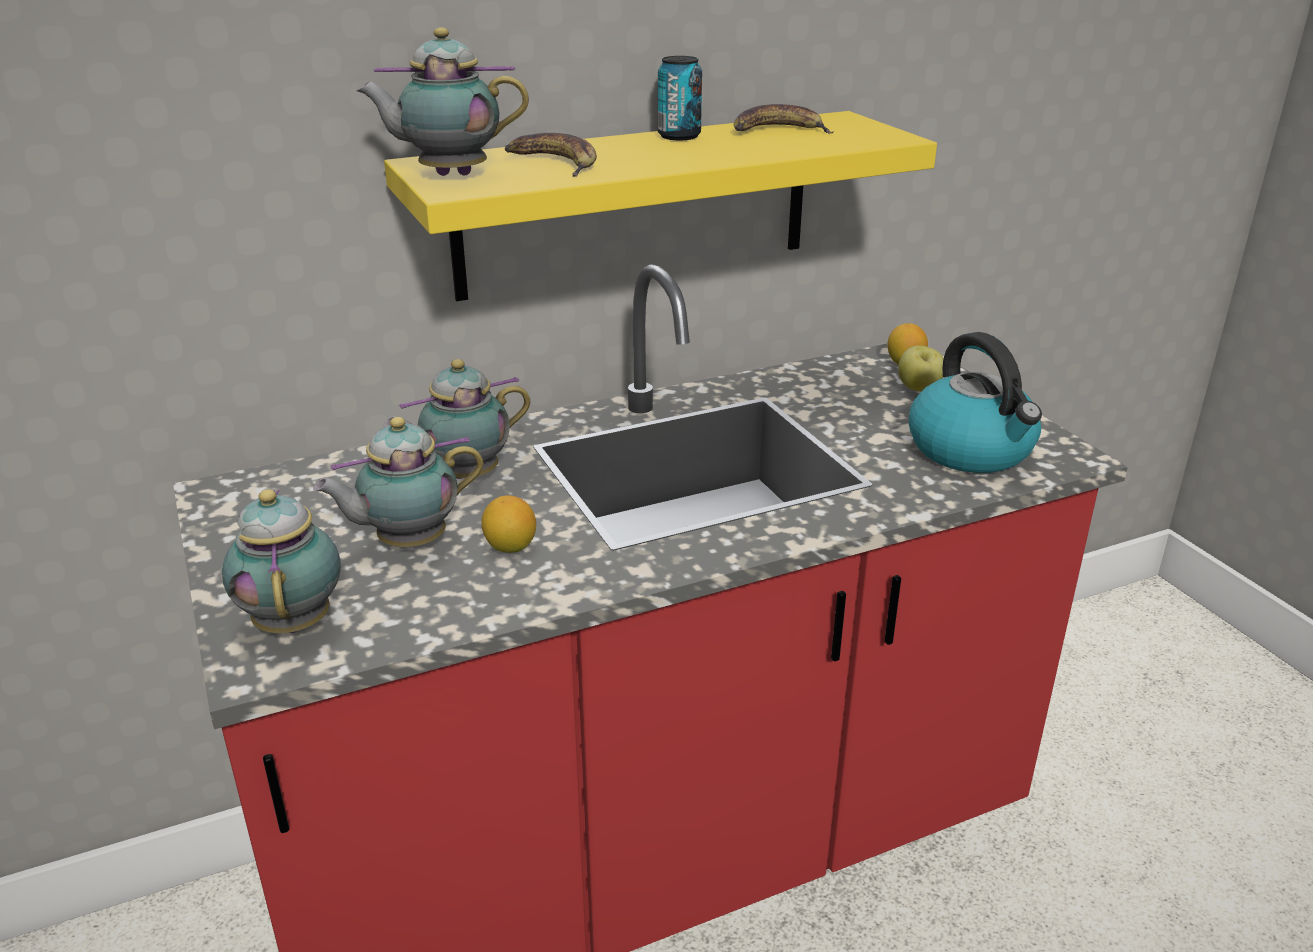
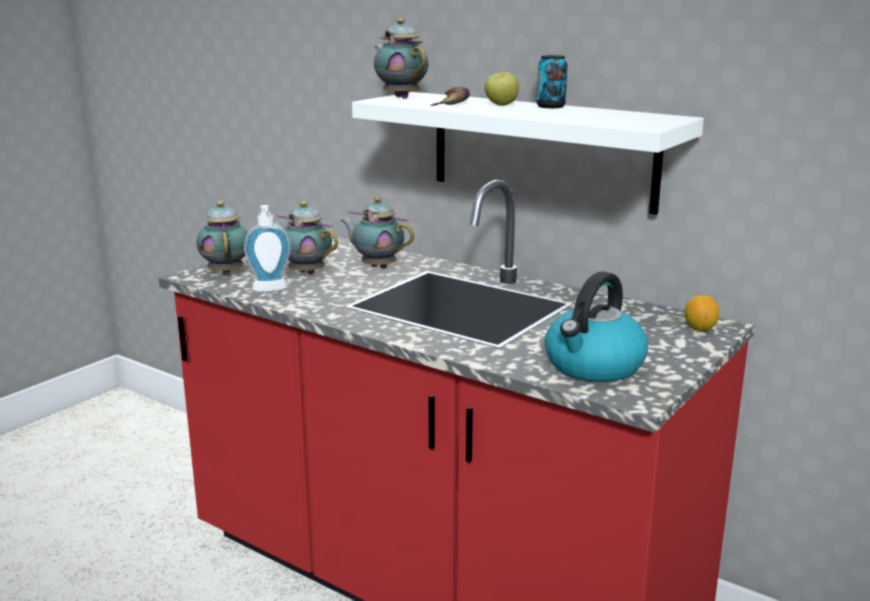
camera: 60 degrees right, 10 degrees down
teapot [222,489,341,633] -> teapot turned 60 degrees counterclockwise [196,201,248,275]
yellow shelf [384,111,937,301] -> white shelf [352,92,704,215]
lemon [482,495,536,553] -> none
banana [734,104,833,134] -> none
apple [898,346,944,391] -> apple moved to [485,72,519,106]
none -> soap dispenser [244,205,291,292]

